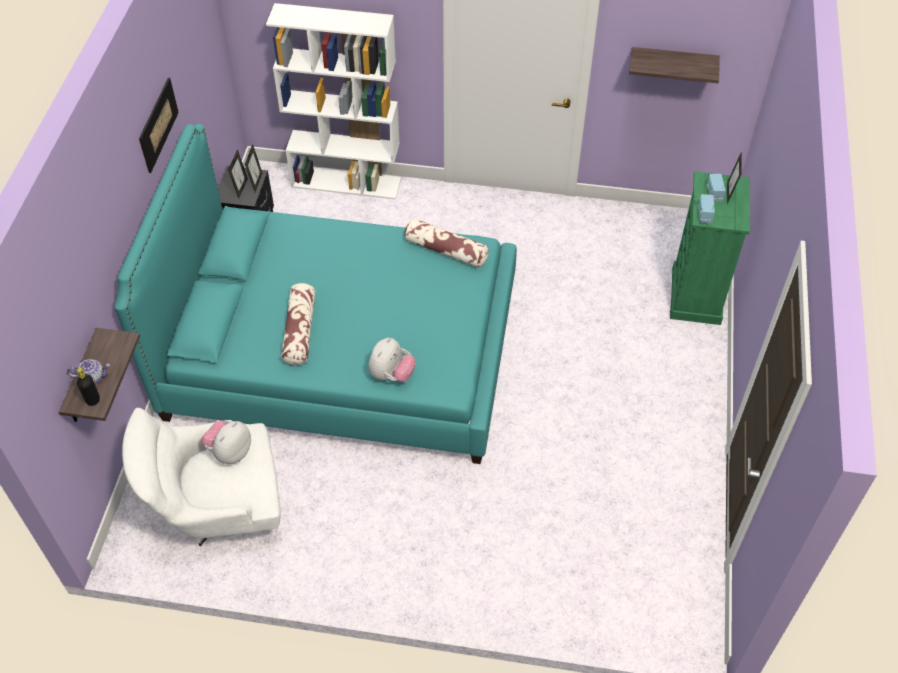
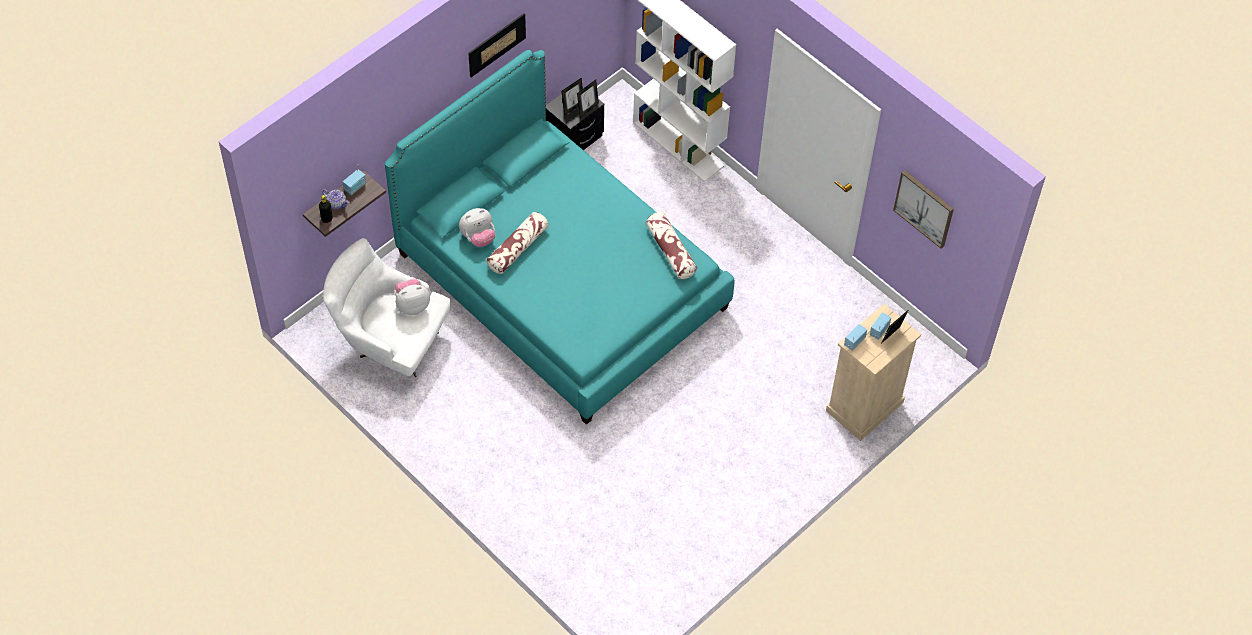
camera: 35 degrees right, 5 degrees up
plush toy [368,338,416,382] -> plush toy moved to [459,208,495,247]
shelf [629,47,720,83] -> picture [893,170,954,249]
green dresser [670,172,750,325] -> beige dresser [826,304,921,441]
none -> radio [343,169,366,195]

